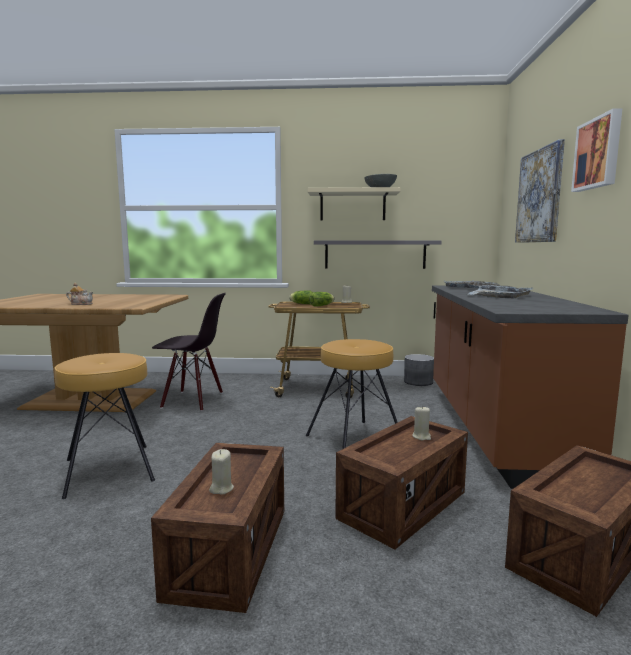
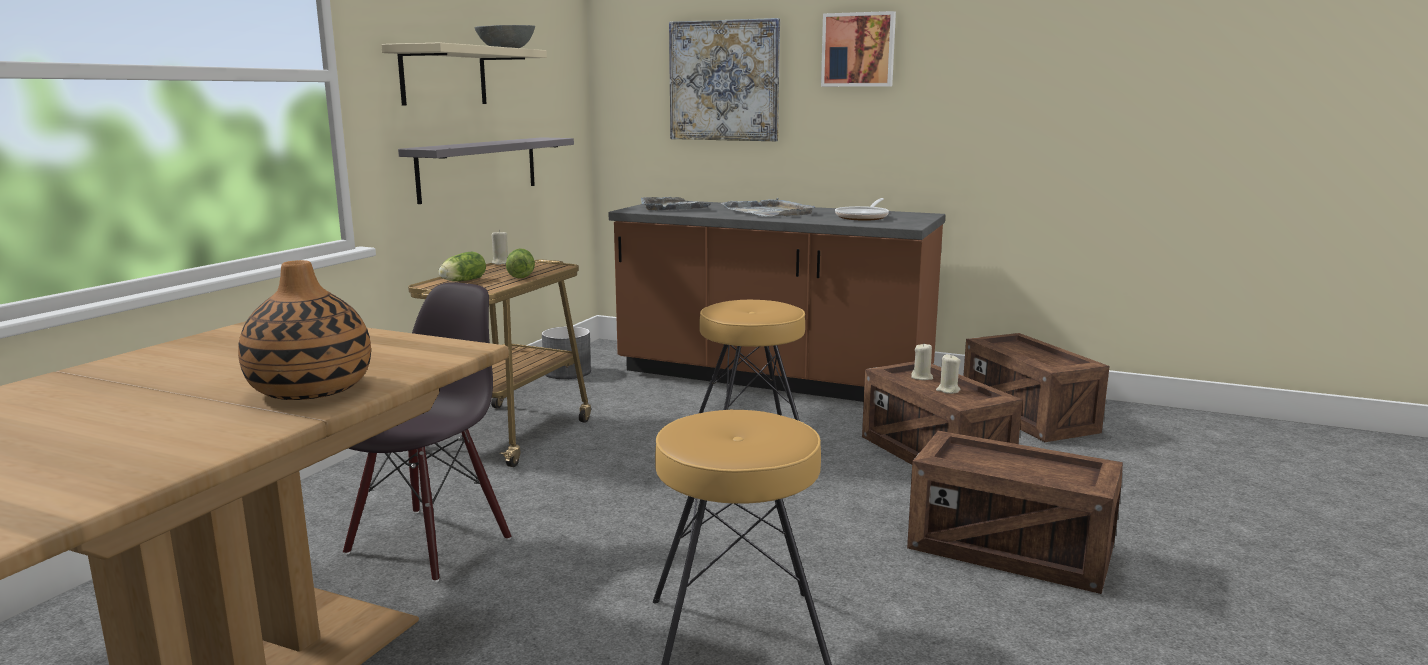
camera: 70 degrees left, 5 degrees up
teapot [66,283,93,305] -> vase [238,260,371,400]
beige candle [209,449,234,495] -> beige candle moved to [936,354,961,394]
none -> frying pan [835,198,889,221]

